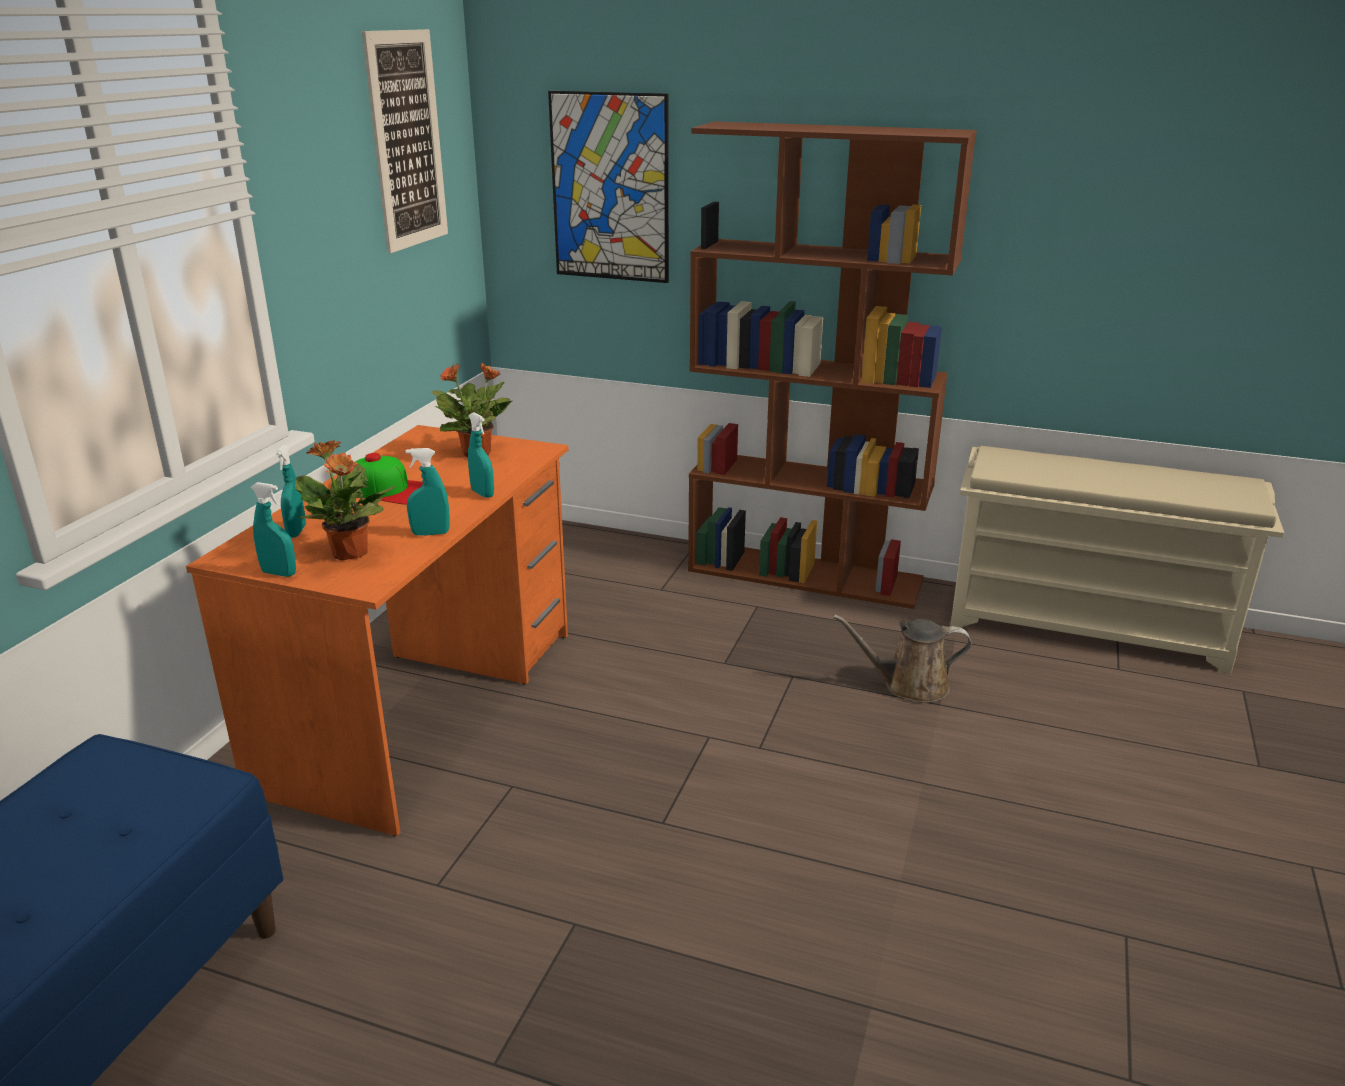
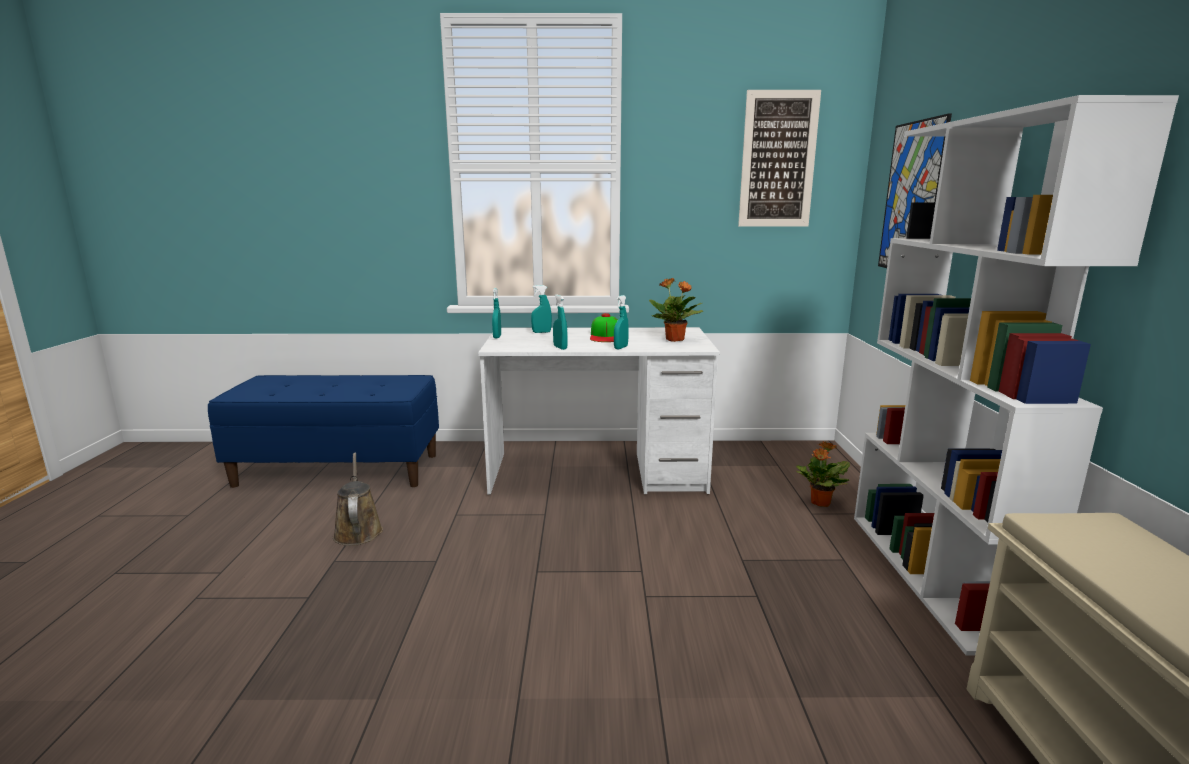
camera: 70 degrees right, 10 degrees down
orange desk [186,425,568,836] -> white desk [478,327,720,495]
potted plant [295,440,395,561] -> potted plant moved to [796,441,850,507]
brown bookcase [688,121,977,609] -> white bookcase [854,95,1179,656]
brown watering can [833,614,971,703] -> brown watering can moved to [333,453,383,546]

